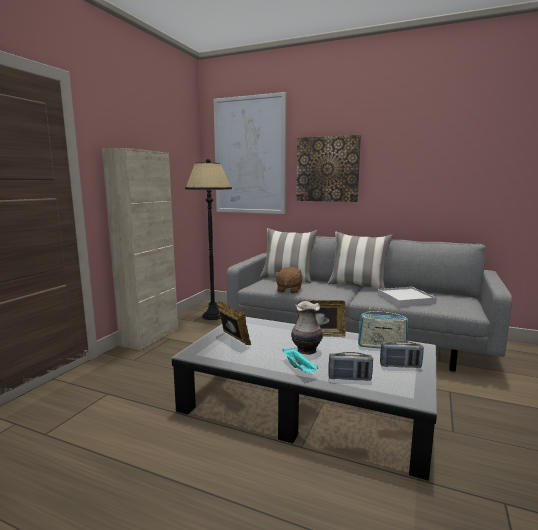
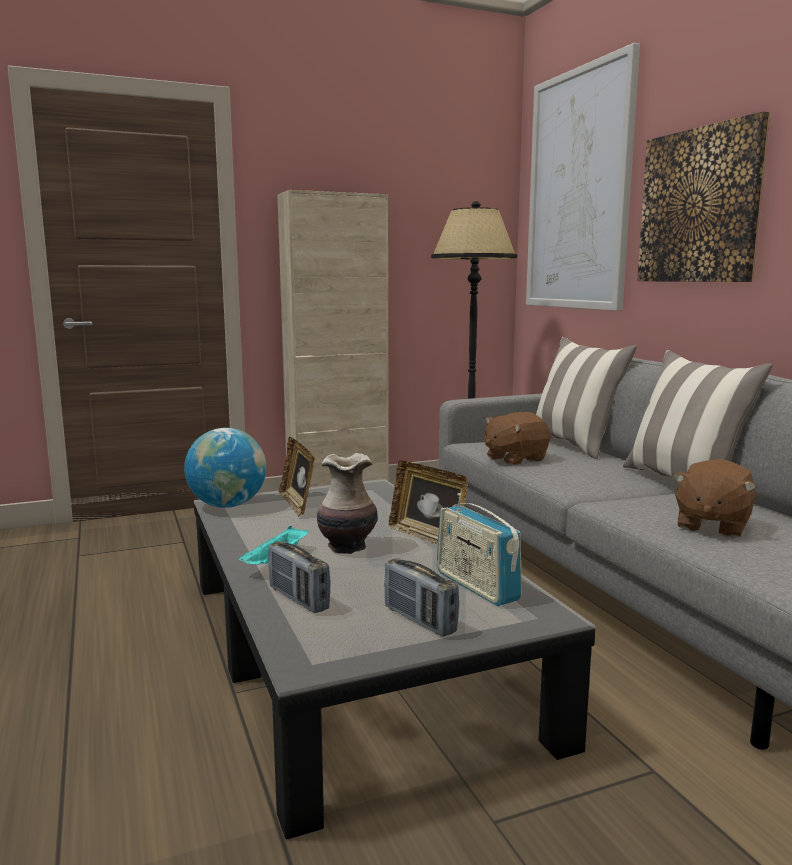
camera: 45 degrees right, 0 degrees up
picture frame [217,301,251,345] -> picture frame turned 150 degrees clockwise [279,437,315,517]
white tray [378,287,437,307] -> brown plush toy [673,459,757,538]
none -> globe [184,428,266,508]

